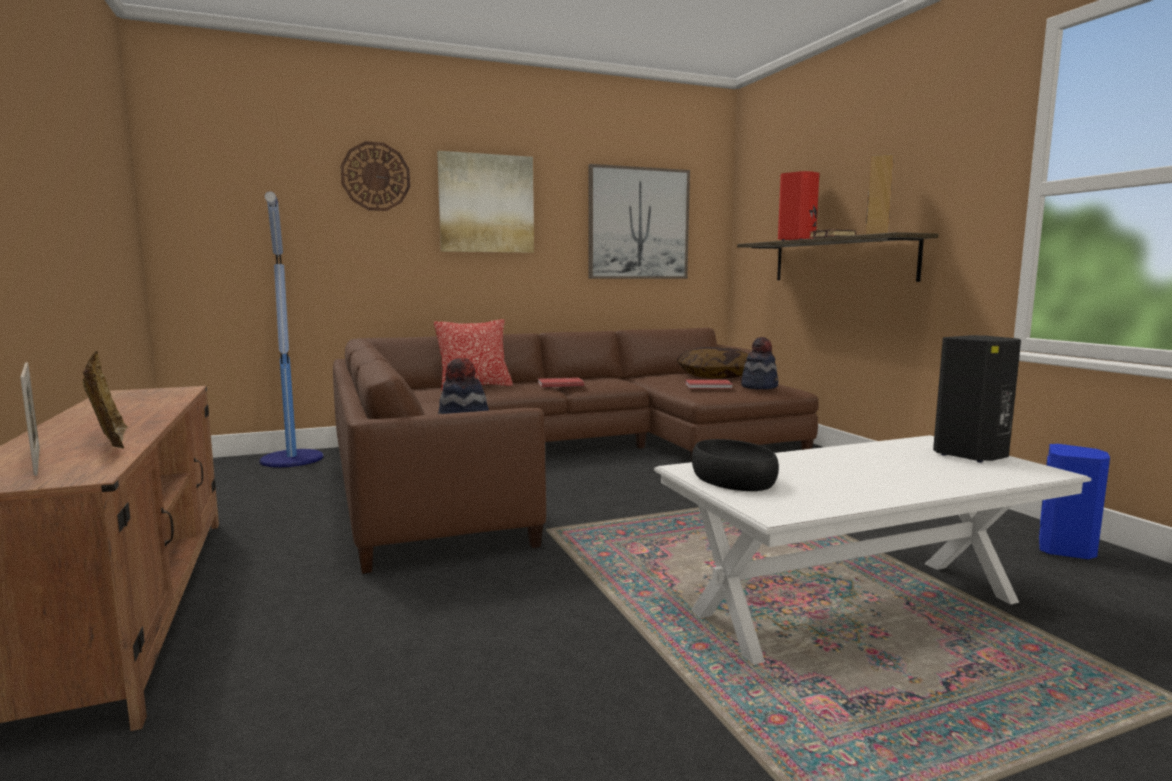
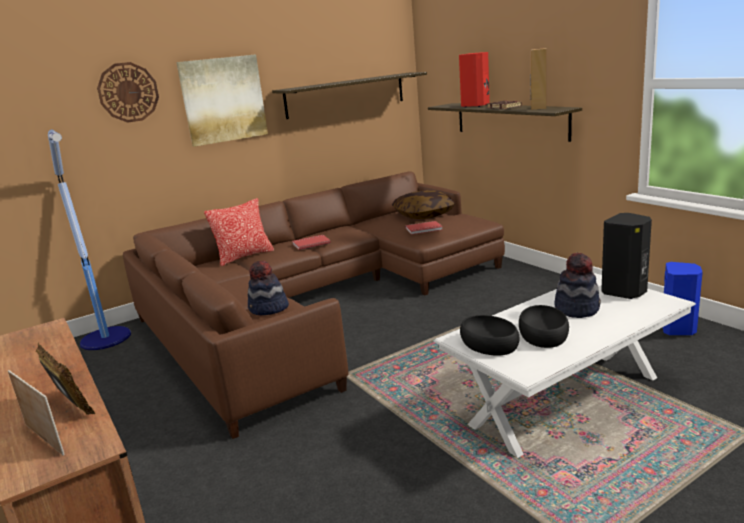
camera: 10 degrees left, 10 degrees up
picture [589,164,690,279] -> shelf [272,72,427,119]
hat [741,337,778,389] -> hat moved to [554,253,601,318]
none -> black bowl [519,305,569,348]

